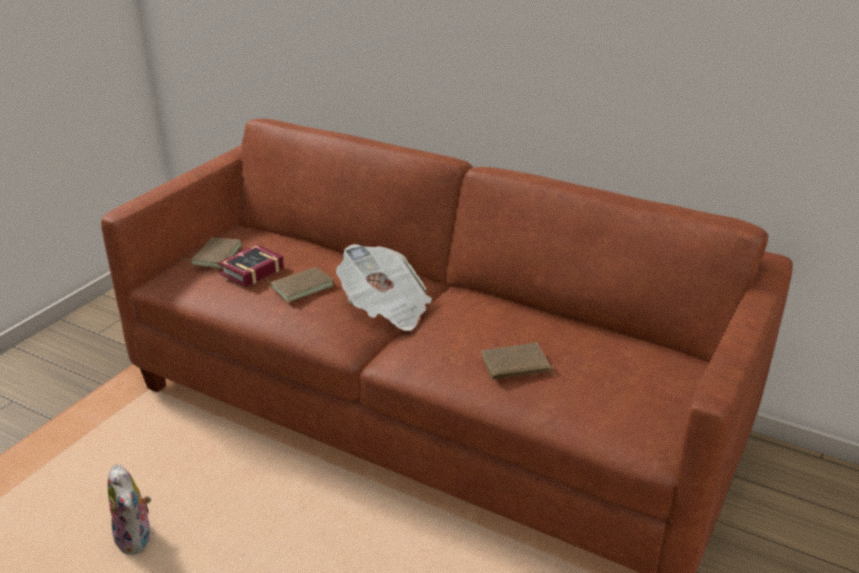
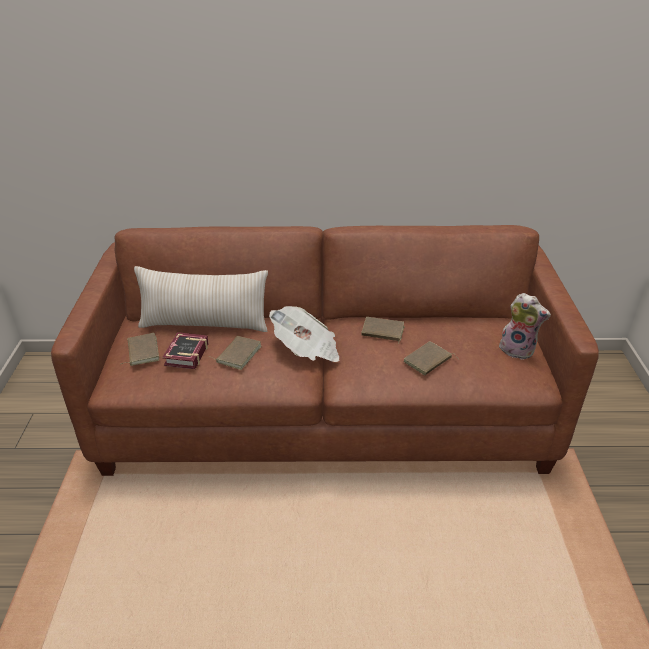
camera: 30 degrees left, 5 degrees up
plush toy [108,464,151,555] -> plush toy moved to [499,293,551,360]
none -> beige pillow [134,266,268,332]
none -> brown book [361,317,405,344]

